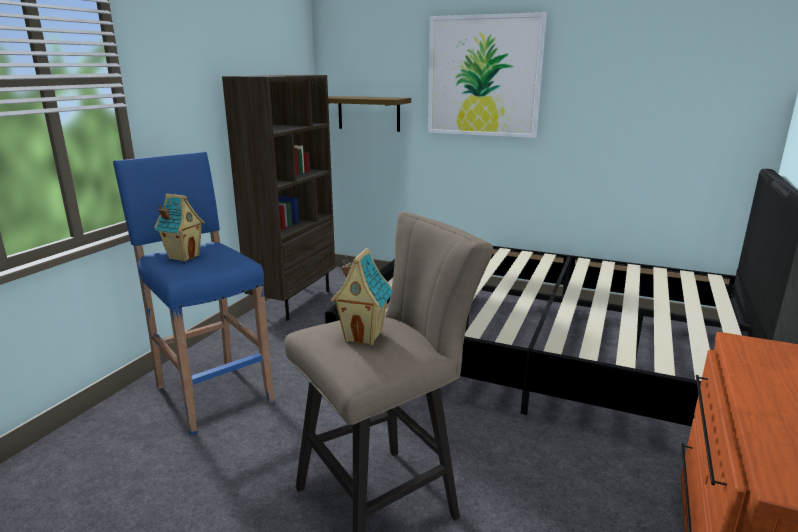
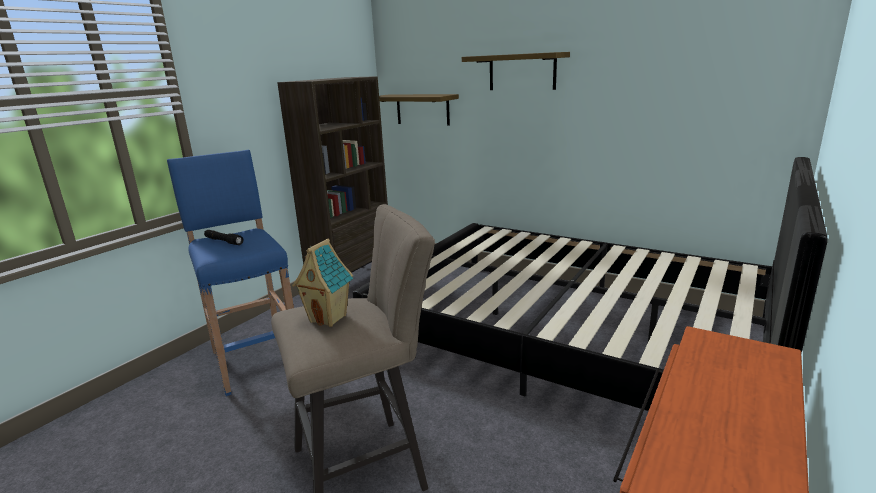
camera: 10 degrees right, 0 degrees up
toy house [154,193,205,262] -> black flashlight [204,230,243,245]
picture [428,12,547,138] -> shelf [462,52,570,90]

